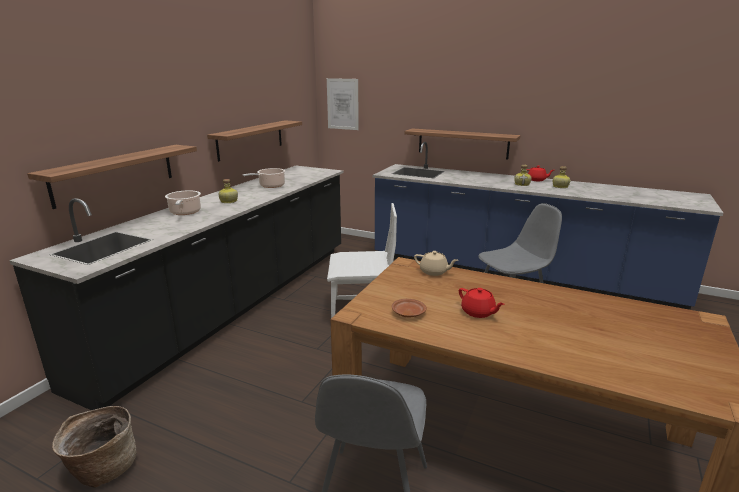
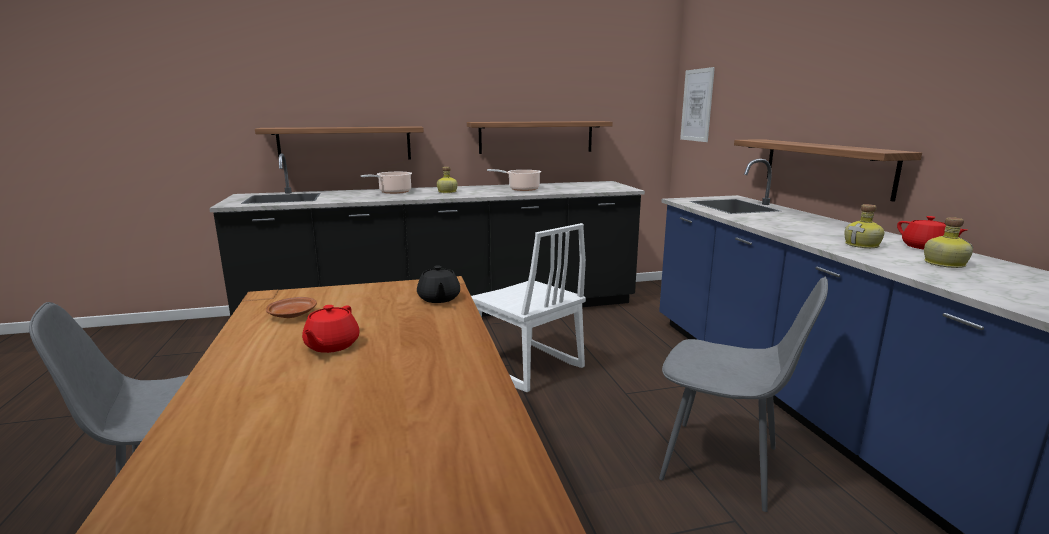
camera: 50 degrees right, 5 degrees down
basket [52,406,136,488] -> none
beige teapot [414,251,458,276] -> black teapot [417,265,460,303]

